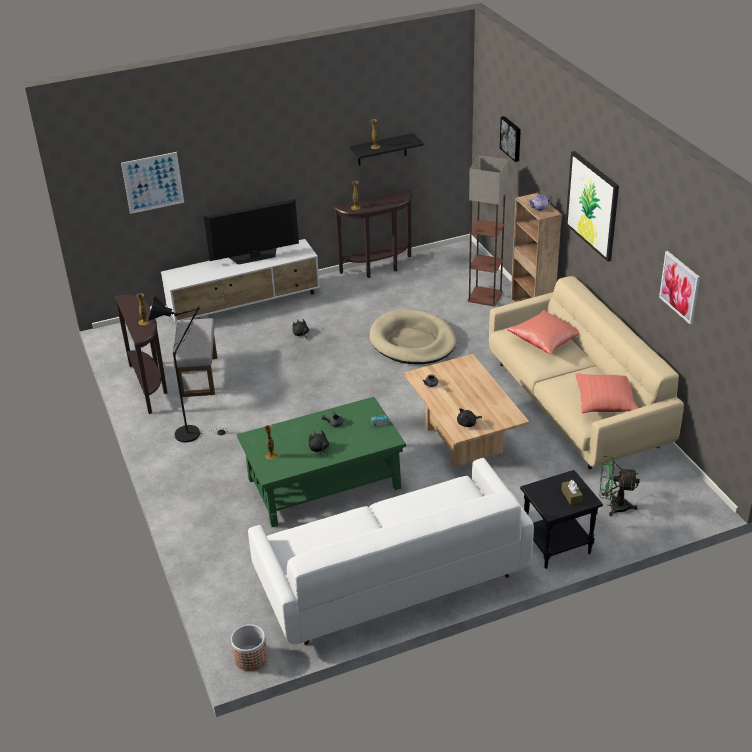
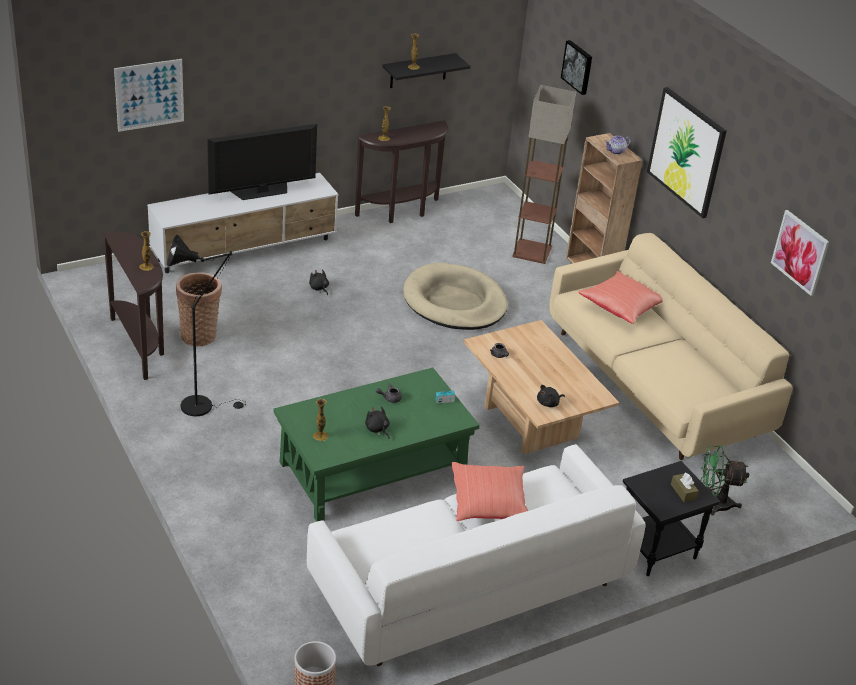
camera: 10 degrees left, 0 degrees up
grey ottoman [173,318,217,397] -> basket [176,272,222,346]
red pillow [576,373,638,413] -> red pillow moved to [451,462,528,521]

